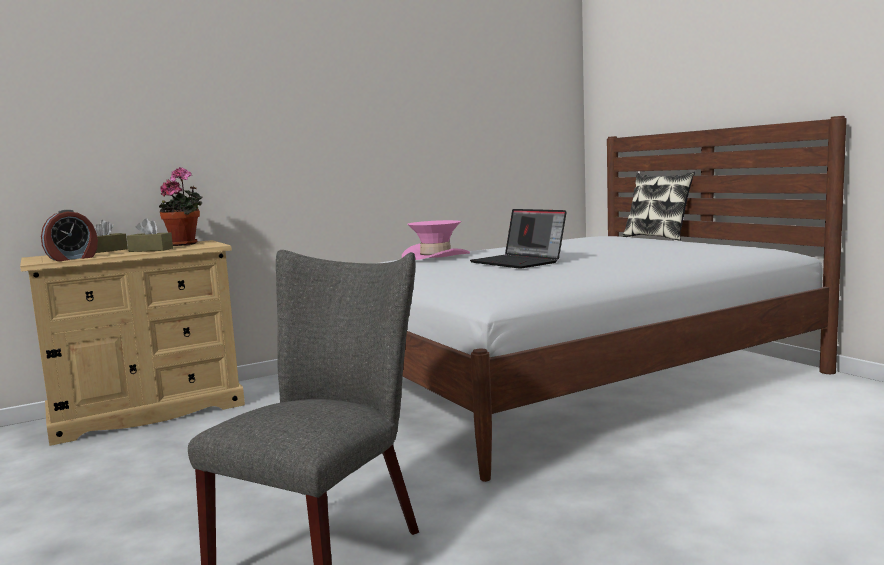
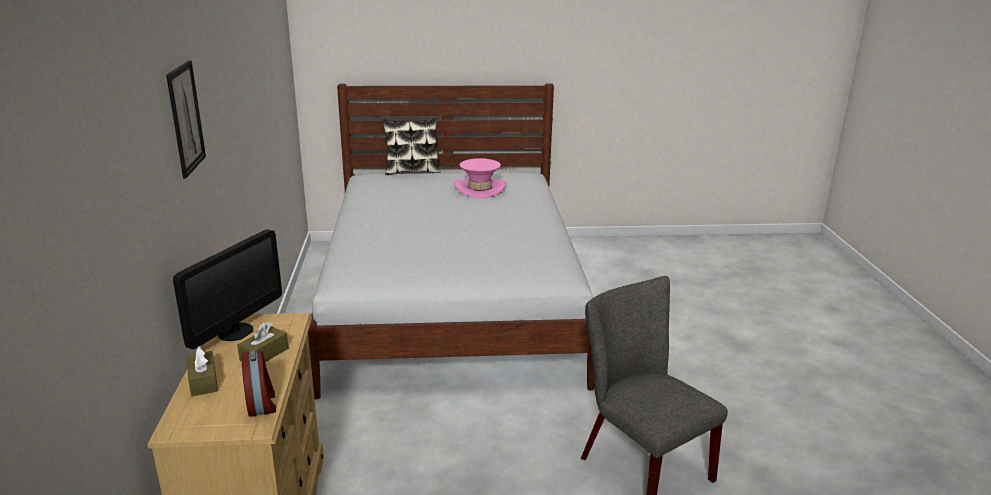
camera: 65 degrees left, 15 degrees up
potted plant [159,167,203,246] -> monitor [173,229,282,349]
pink hat [402,220,470,260] -> pink hat moved to [454,158,506,198]
laptop [470,209,567,269] -> none
none -> picture [166,60,206,178]

